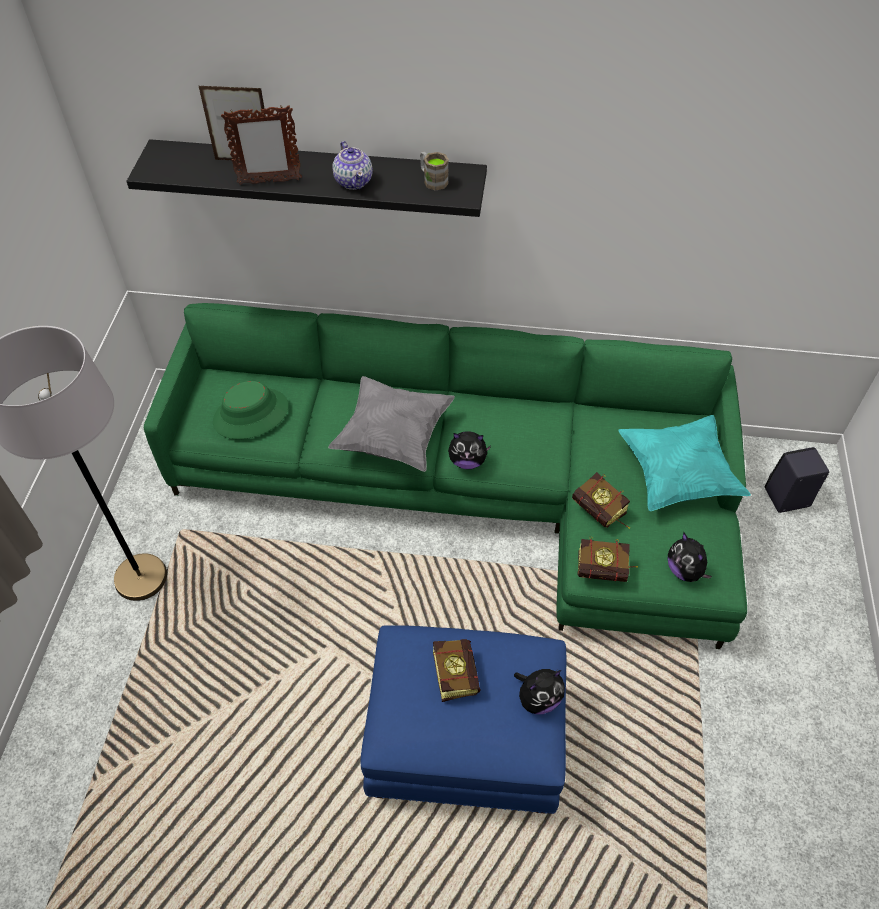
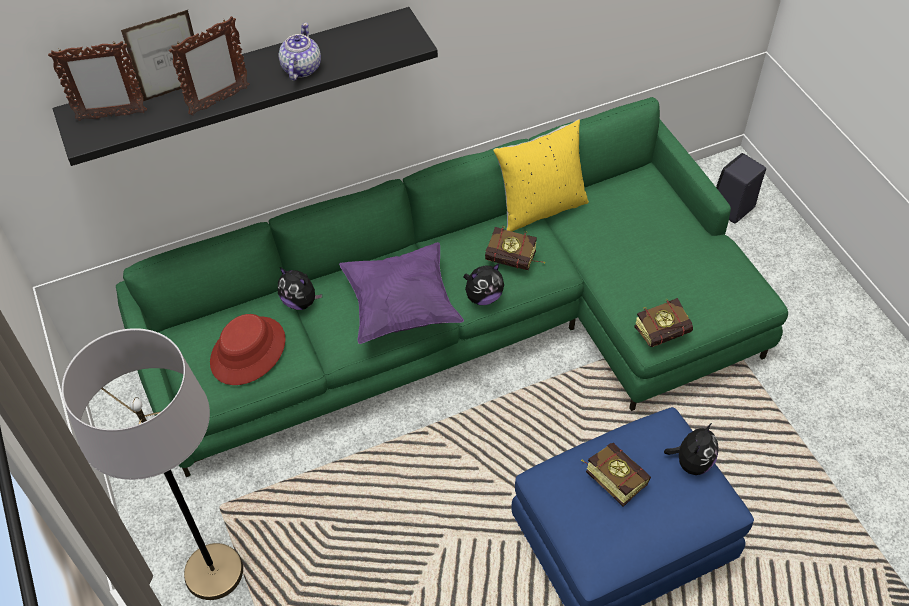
camera: 30 degrees left, 0 degrees up
green hat [213,381,289,439] -> red hat [210,314,286,385]
grey pillow [328,376,455,472] -> purple pillow [339,242,464,344]
teapot [332,141,373,190] -> teapot turned 120 degrees counterclockwise [278,23,321,81]
brown mug [420,152,449,191] -> none
book [572,472,630,529] -> book moved to [485,226,545,270]
turquoise pillow [618,415,751,511] -> none
plush toy [668,532,712,582] -> plush toy moved to [278,267,322,310]
none -> picture frame [48,41,147,121]
none -> yellow pillow [493,119,589,232]

